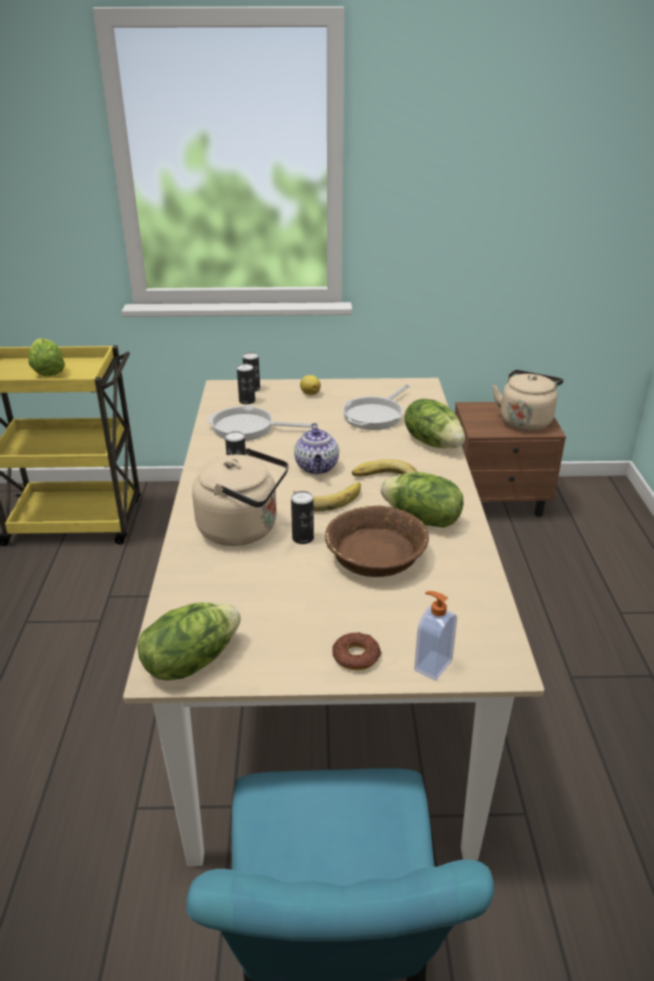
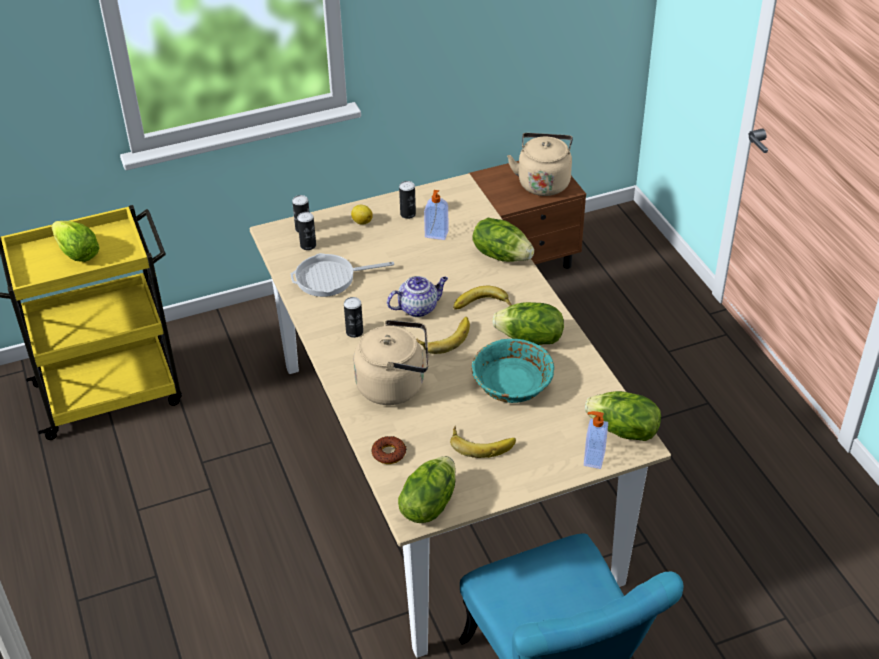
camera: 20 degrees left, 10 degrees up
can [291,491,314,544] -> can moved to [399,181,416,219]
teapot [294,423,339,474] -> teapot turned 90 degrees counterclockwise [387,276,448,317]
brown bowl [325,505,429,577] -> turquoise bowl [472,339,554,403]
donut [332,632,381,670] -> donut moved to [371,436,406,464]
frying pan [343,384,410,430] -> soap dispenser [424,190,449,240]
none -> banana [450,425,516,458]
none -> lettuce [585,391,661,441]

